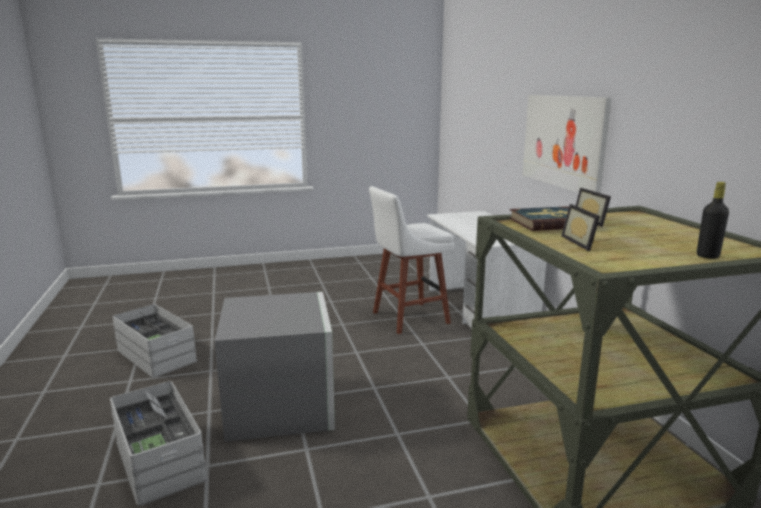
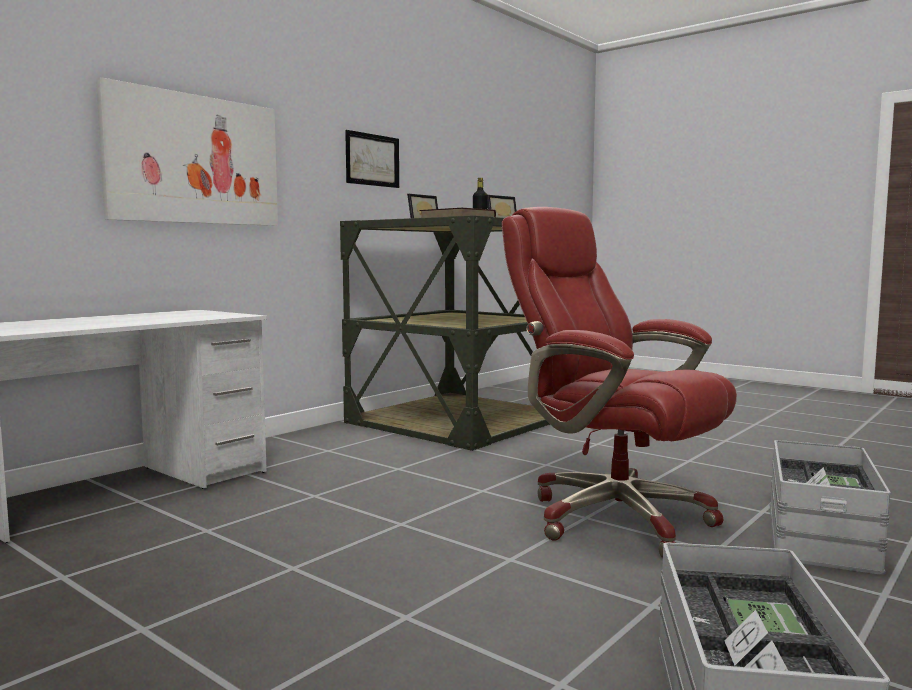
camera: 125 degrees left, 10 degrees down
grey storage box [215,292,335,442] -> red office chair [502,207,737,558]
white stool [369,186,455,334] -> none
none -> picture [345,130,399,188]

